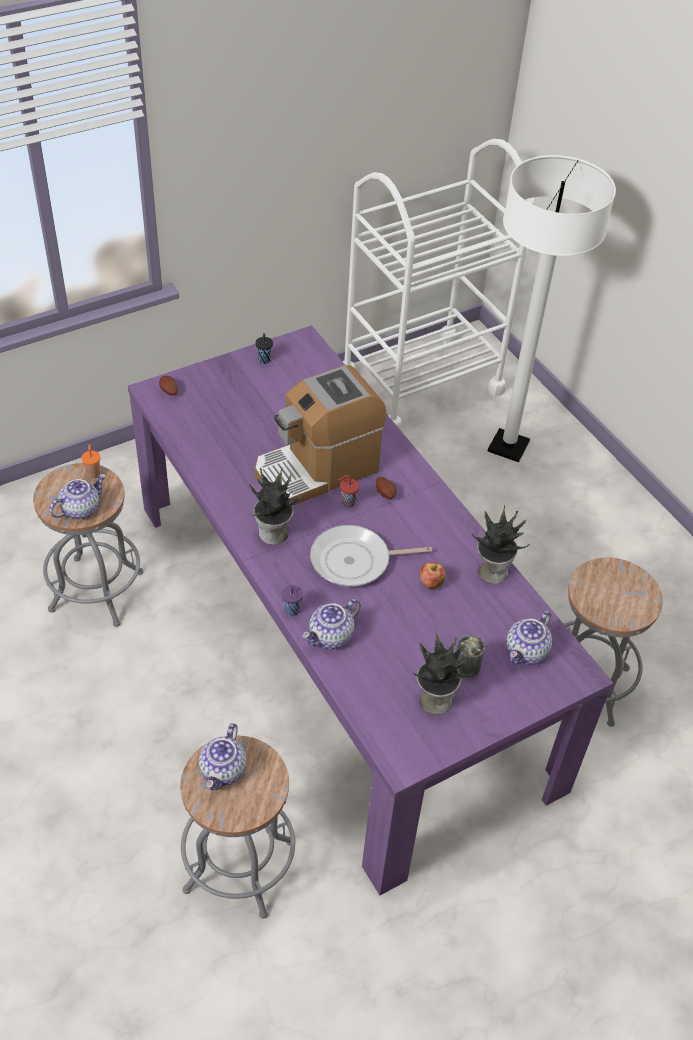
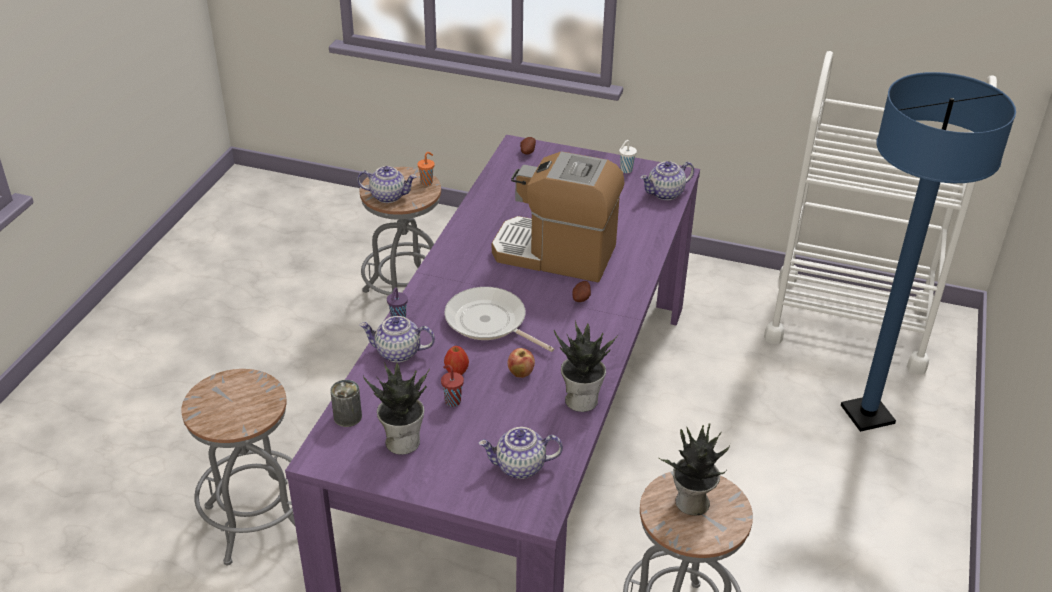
camera: 50 degrees right, 10 degrees down
teapot [199,723,246,790] -> teapot moved to [640,161,694,200]
potted plant [249,467,305,545] -> potted plant moved to [659,423,731,515]
black cup [256,333,273,364] -> white cup [619,140,637,173]
red cup [338,475,359,508] -> red cup moved to [441,365,464,407]
can [456,635,485,678] -> can moved to [330,380,362,427]
white floor lamp [488,155,616,462] -> blue floor lamp [841,72,1016,432]
none -> apple [444,346,469,375]

